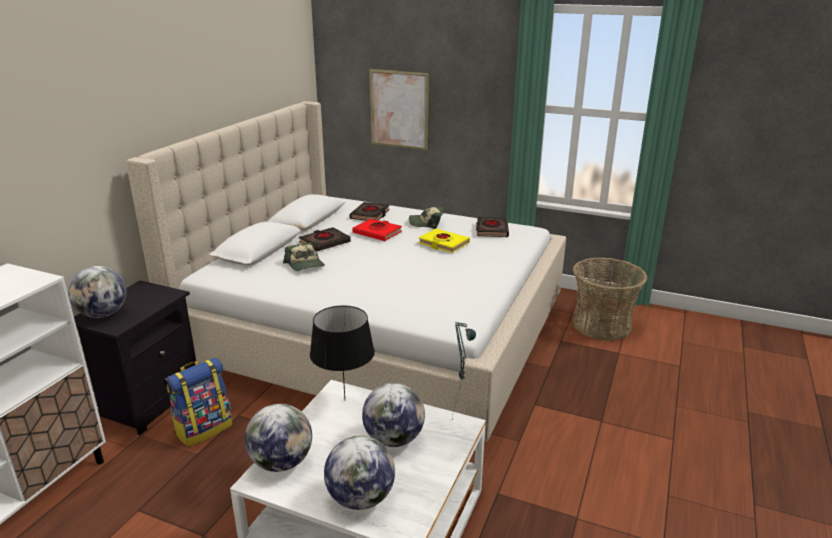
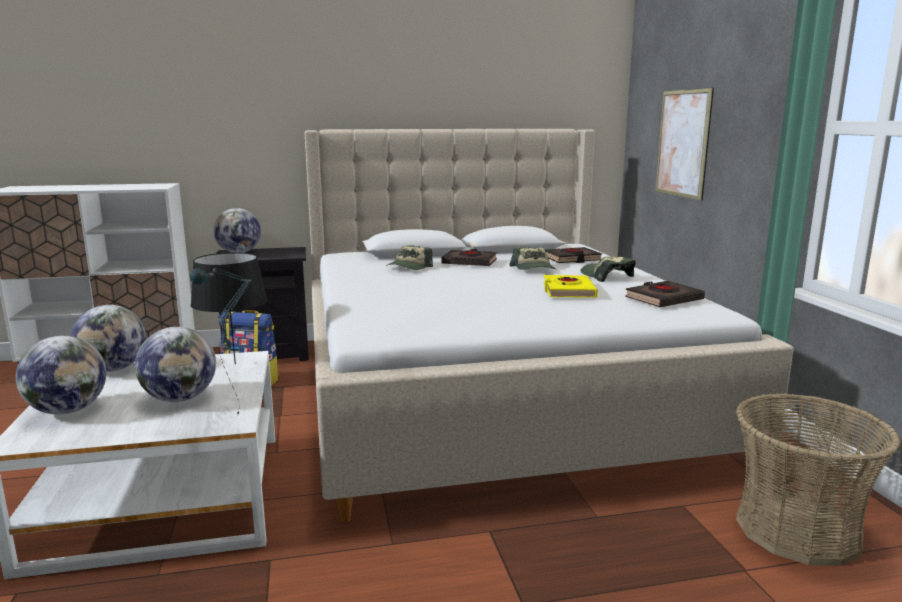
camera: 55 degrees right, 10 degrees down
red book [352,219,402,241] -> cap [509,247,556,270]

